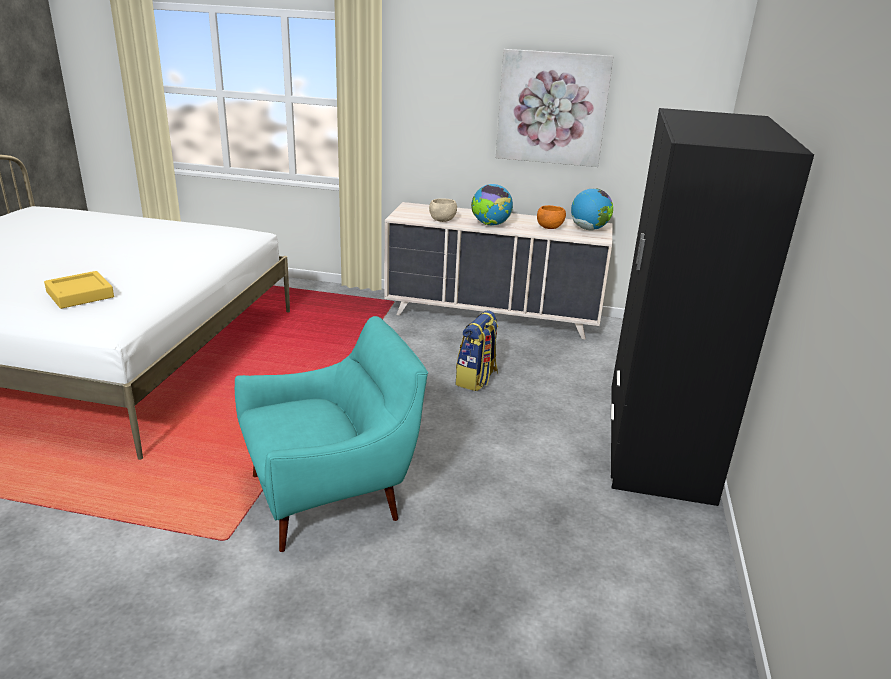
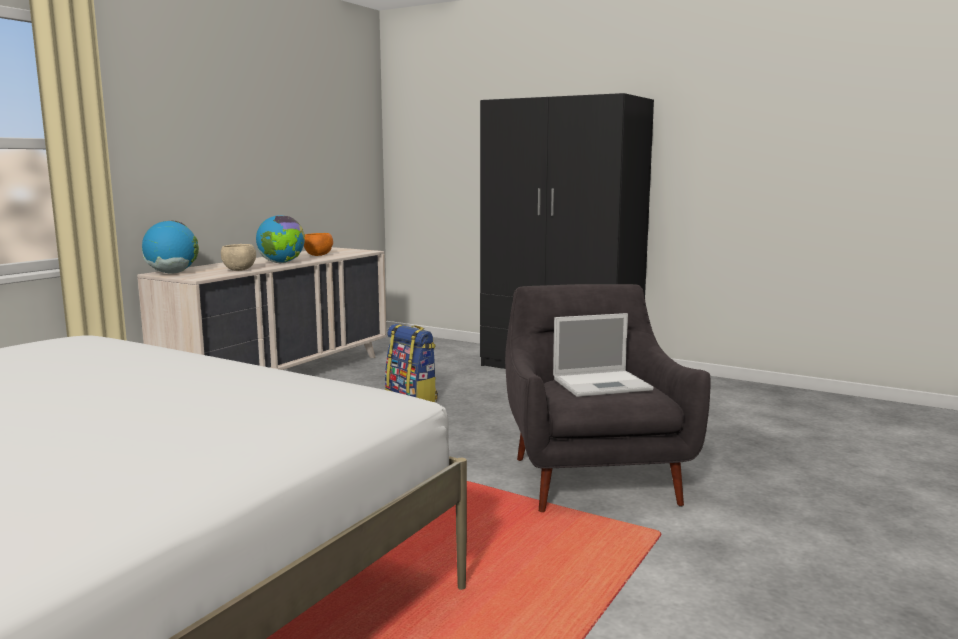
camera: 70 degrees left, 15 degrees down
yellow tray [44,271,114,309] -> none
turquoise armchair [235,316,428,552] -> grey armchair [505,284,710,512]
picture [496,49,614,167] -> none
globe [571,188,613,231] -> globe moved to [142,221,199,273]
none -> laptop [553,313,654,397]

